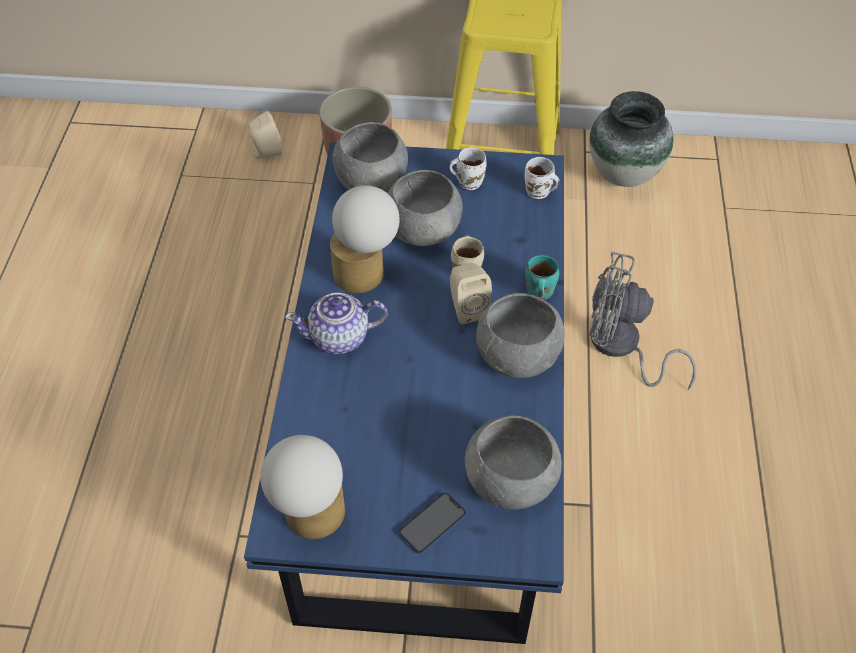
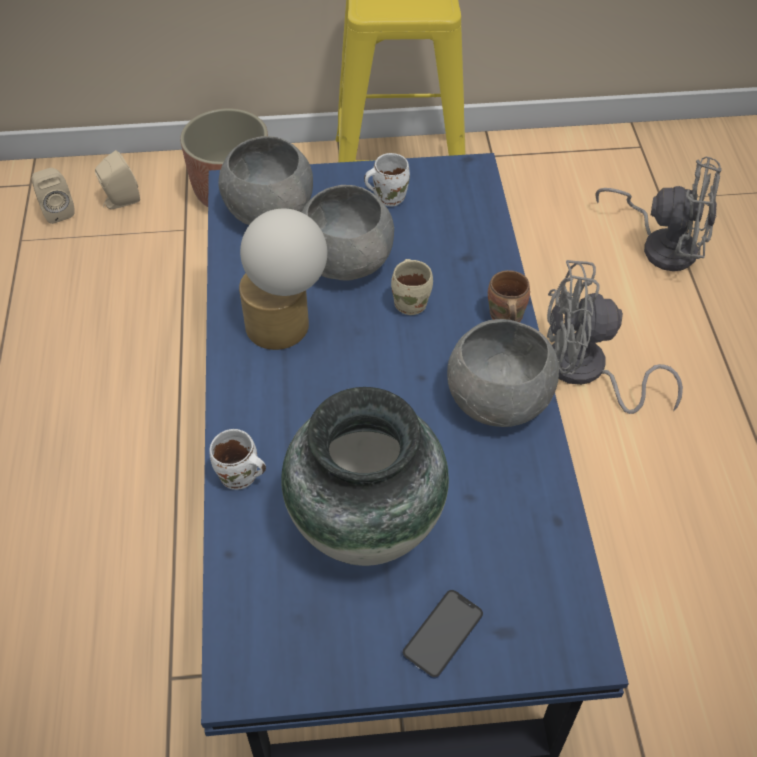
camera: 10 degrees left, 0 degrees up
table lamp [260,435,345,539] -> none
teapot [285,293,388,354] -> none
beige speaker [450,263,492,324] -> beige speaker moved to [31,168,75,224]
grey bowl [464,415,562,510] -> none
white mug [525,157,560,199] -> white mug moved to [209,429,266,490]
turquoise mug [525,255,559,300] -> brown mug [488,270,530,322]
vase [589,91,673,187] -> vase moved to [281,387,449,566]
none -> grey fan [595,156,722,271]

